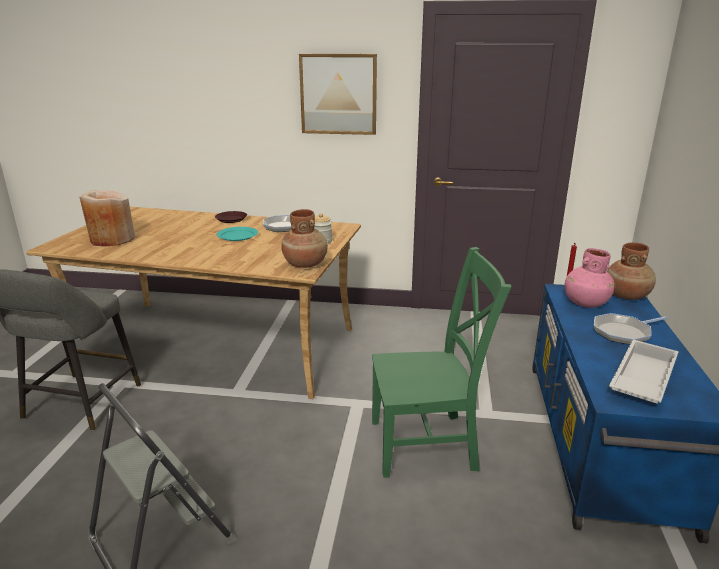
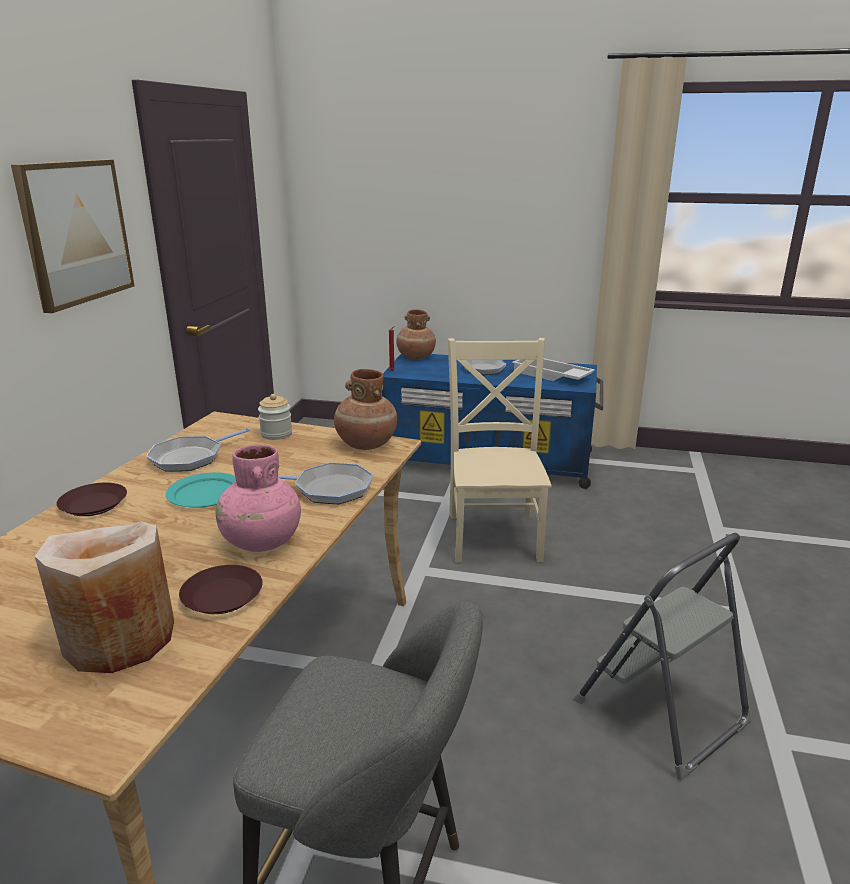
camera: 85 degrees left, 0 degrees up
green chair [372,247,511,478] -> beige chair [448,338,552,563]
pink vase [564,248,614,308] -> pink vase moved to [216,444,301,552]
none -> brown plate [179,565,262,614]
none -> frying pan [278,462,373,504]

